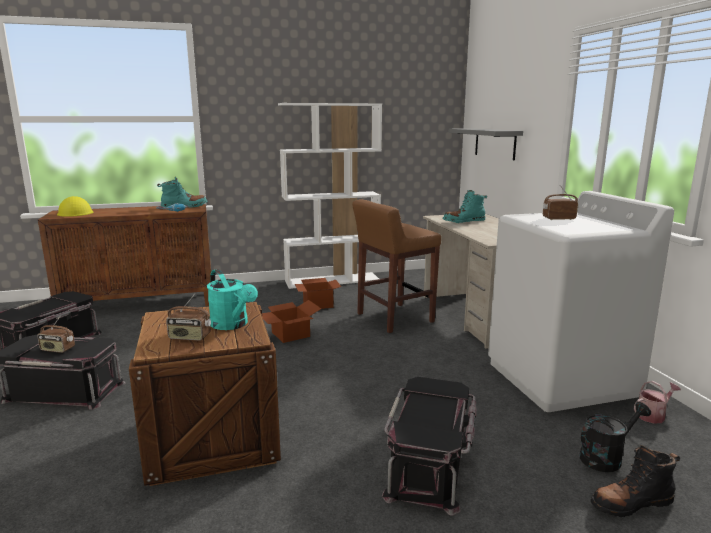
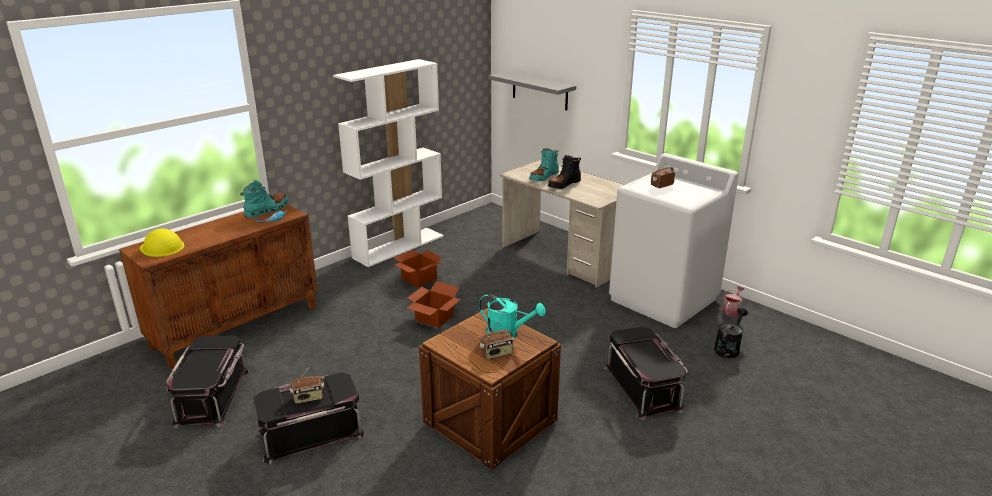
camera: 30 degrees left, 10 degrees up
brown stool [352,199,441,333] -> none
black boot [591,445,680,517] -> black boot moved to [548,155,581,189]

